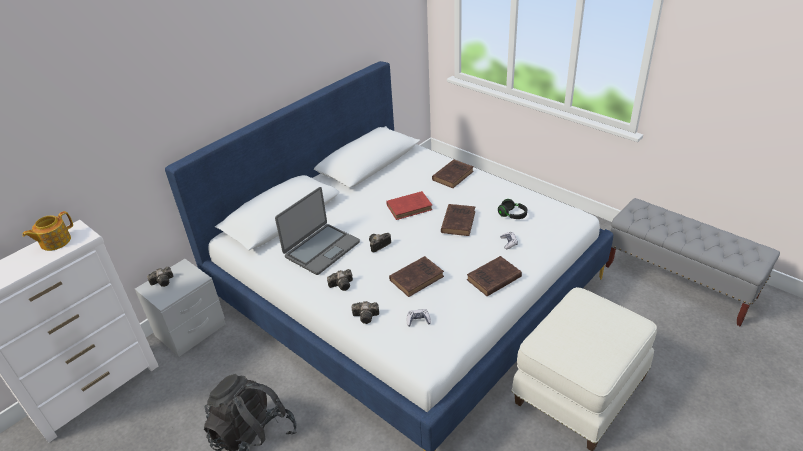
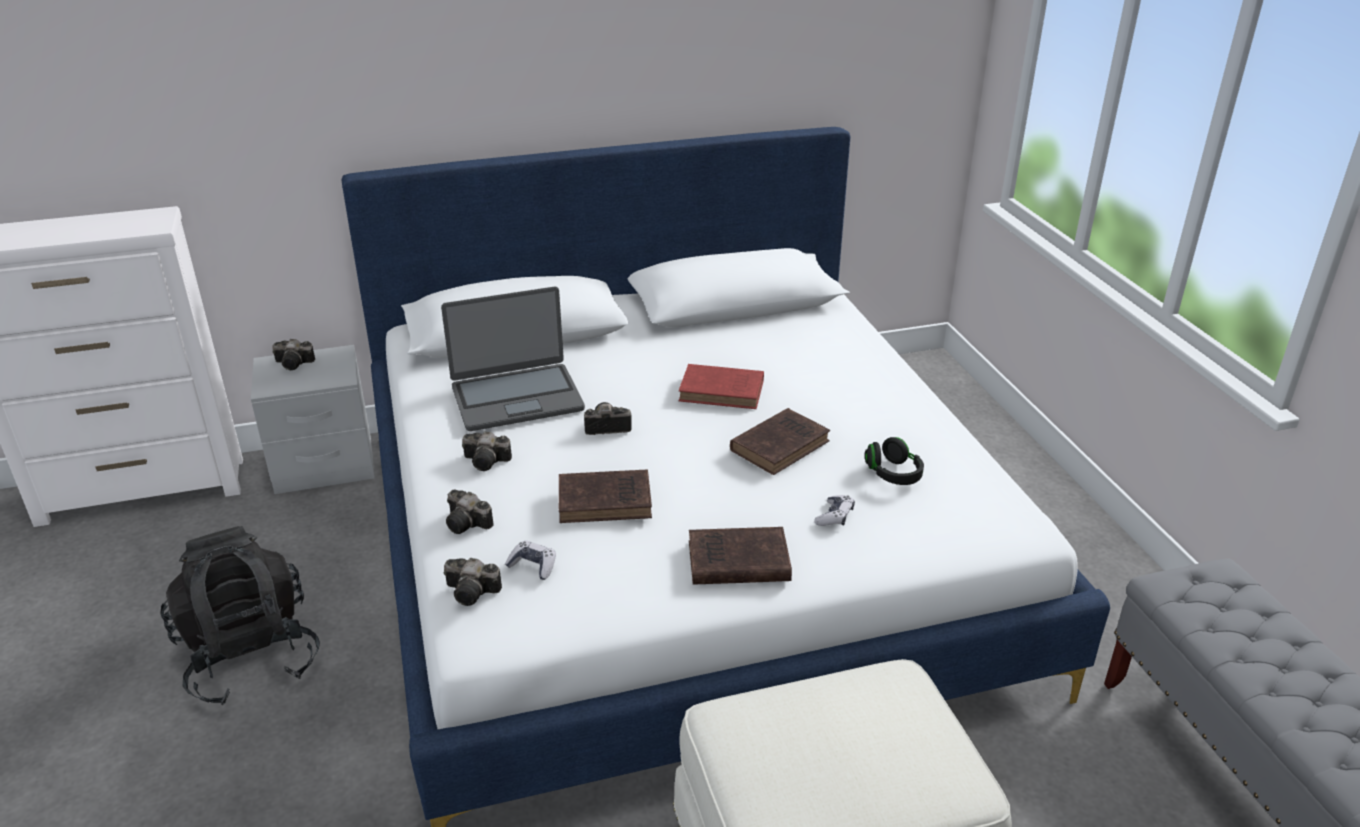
camera: 30 degrees right, 5 degrees down
teapot [22,211,73,251] -> none
brown book [432,159,474,188] -> none
none -> camera [444,558,502,606]

